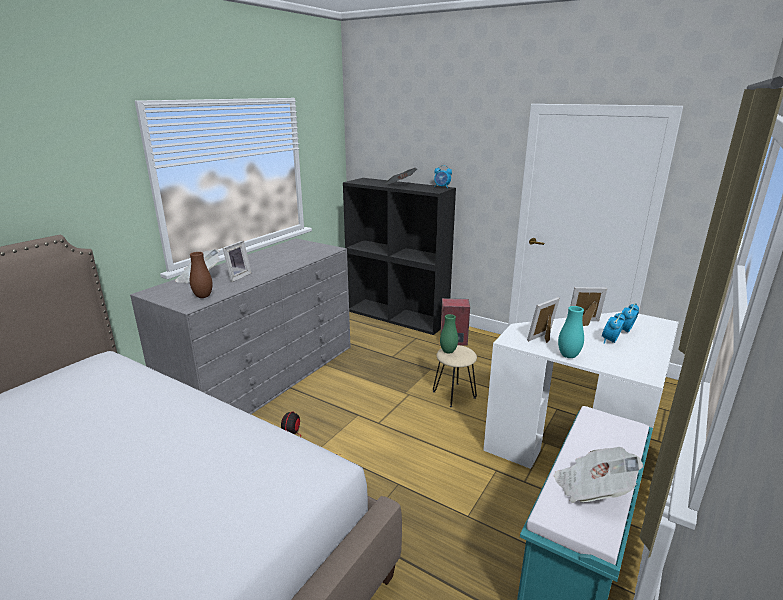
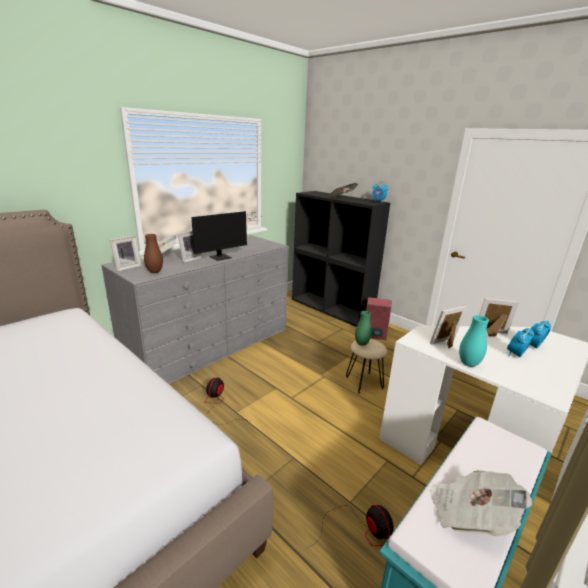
camera: 10 degrees right, 0 degrees up
none -> picture frame [110,235,142,272]
none -> monitor [191,211,256,261]
none -> fan [307,505,393,548]

